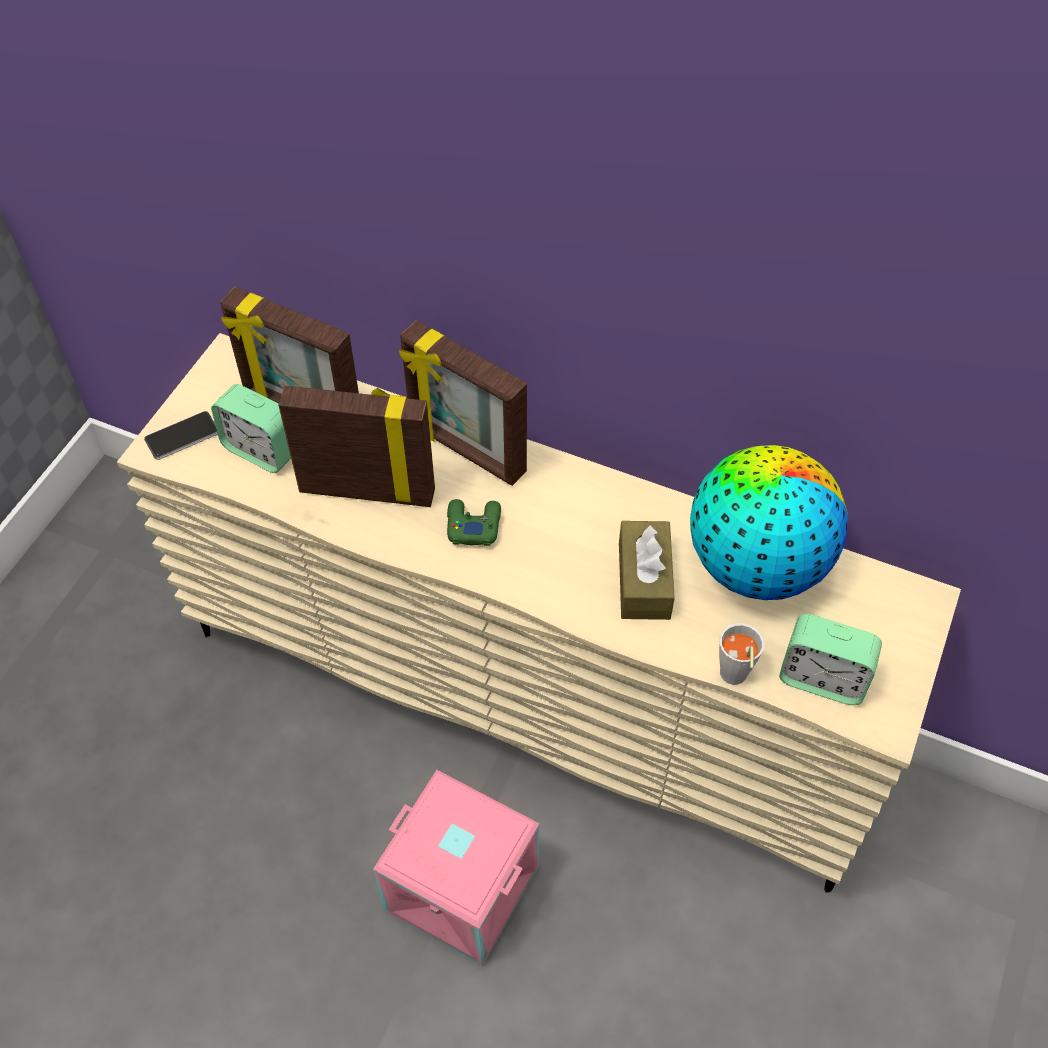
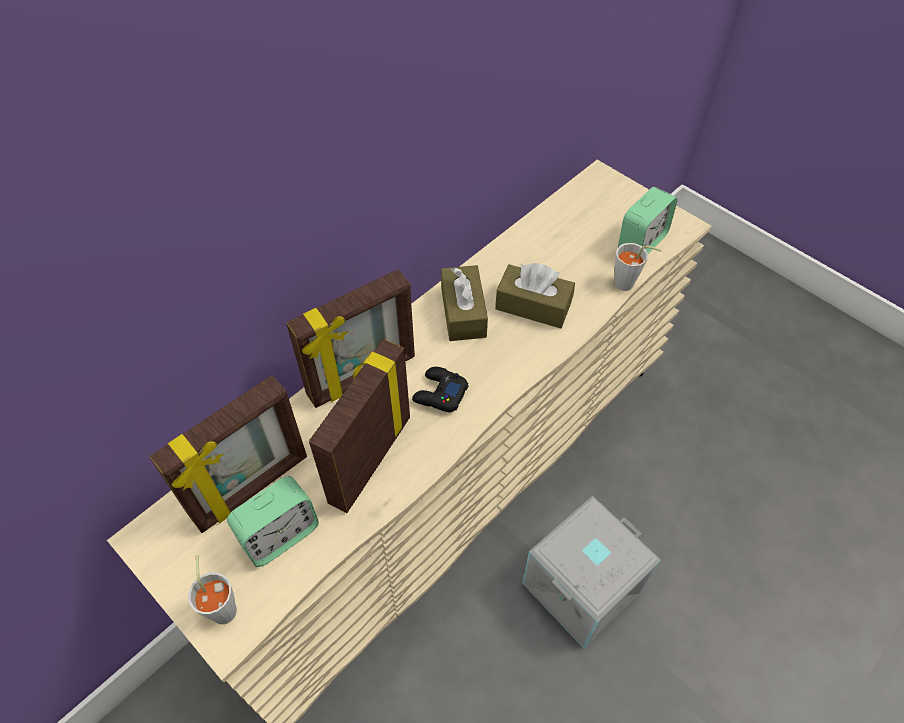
camera: 70 degrees left, 0 degrees up
phone [144,411,218,460] -> grey cup [188,555,237,624]
pink storage box [373,770,540,966] -> grey storage box [522,496,661,649]
green game controller [447,499,501,546] -> black game controller [412,367,468,412]
globe [690,445,848,600] -> none
none -> brown tissue box [441,265,488,341]

